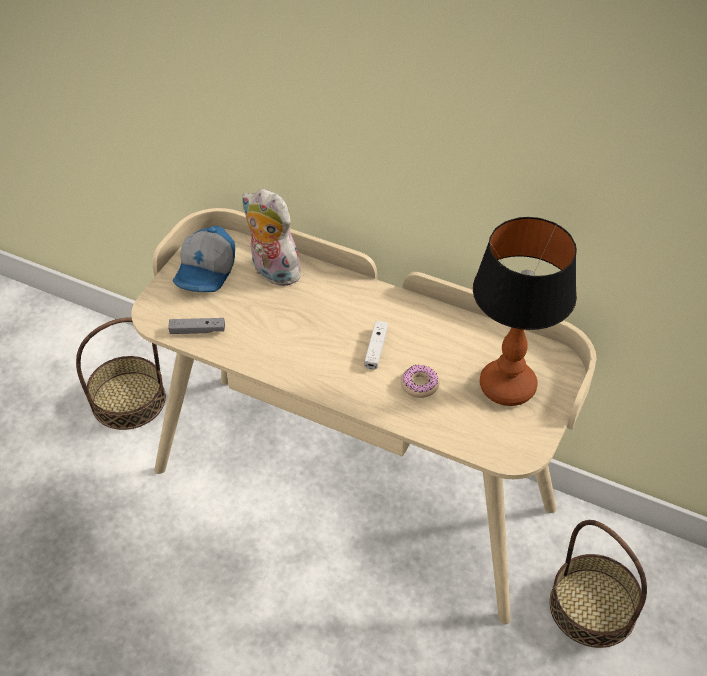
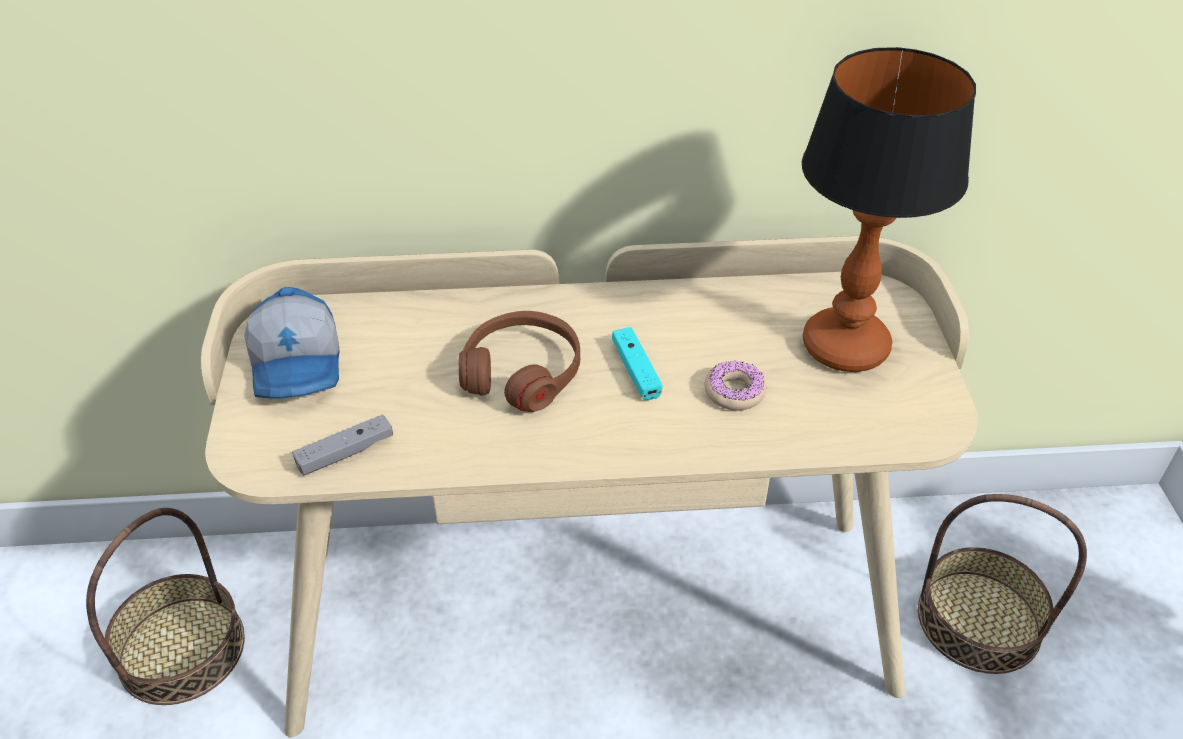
camera: 30 degrees left, 5 degrees down
plush toy [242,189,301,286] -> none
white game controller [364,321,388,370] -> turquoise game controller [612,327,662,400]
none -> brown headphones [459,311,580,412]

